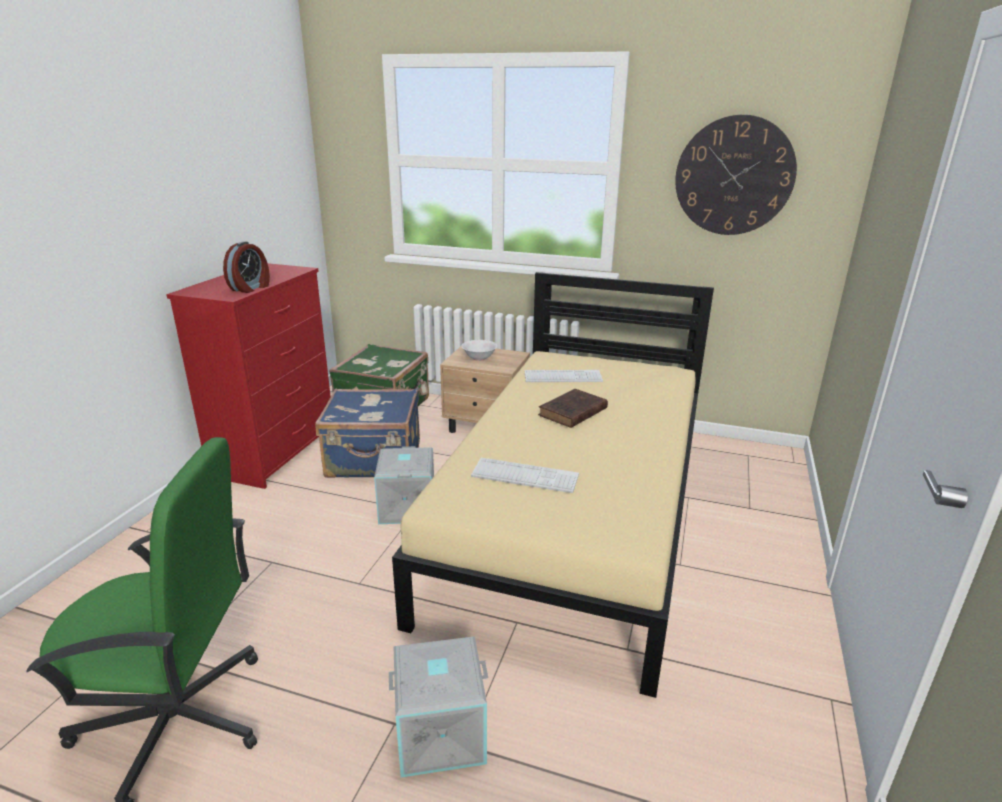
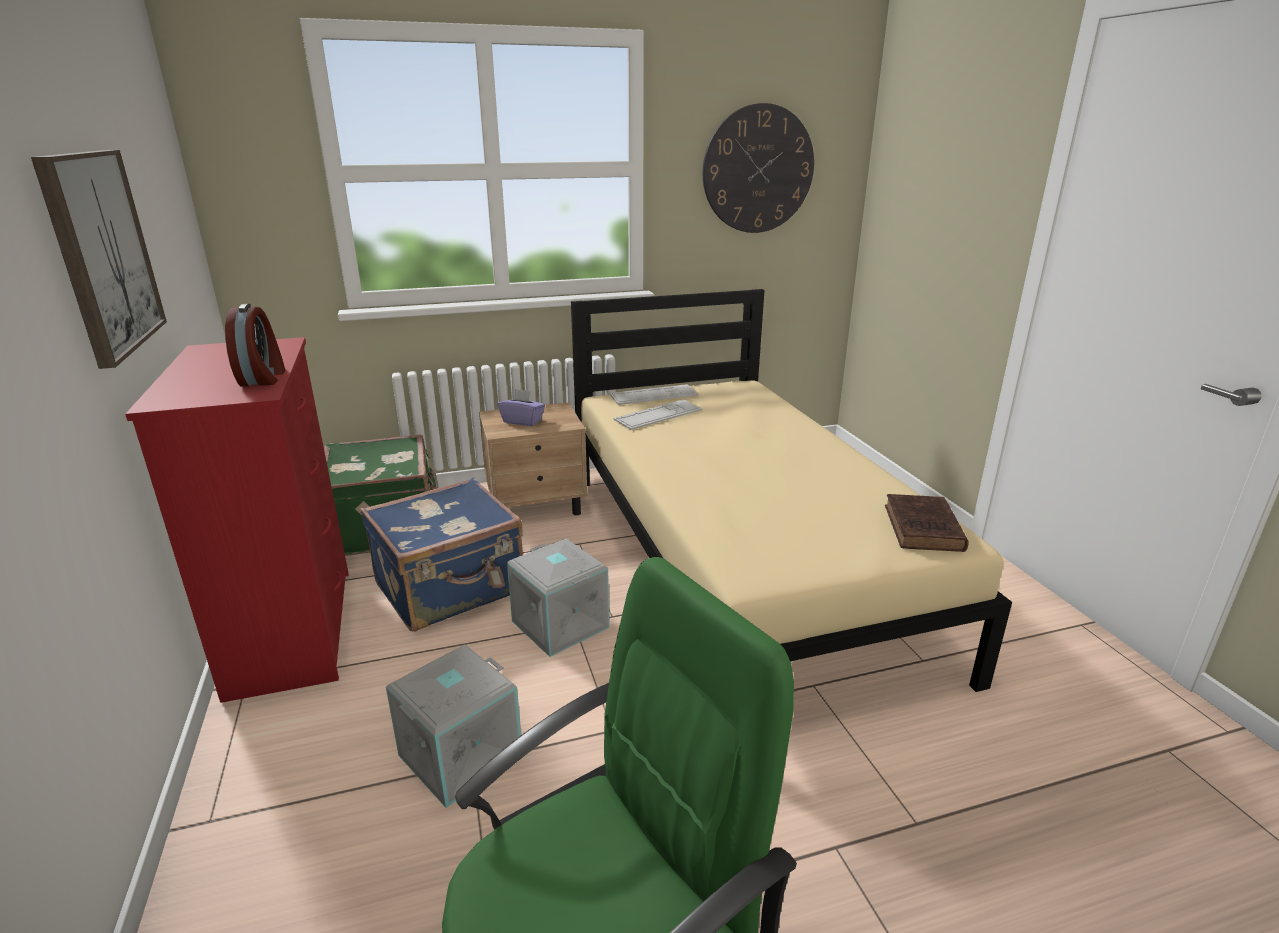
camera: 35 degrees left, 0 degrees up
grey storage box [389,637,488,777] -> grey storage box moved to [386,645,521,808]
white bowl [461,340,497,361] -> purple tissue box [498,389,545,426]
keyboard [471,458,579,493] -> keyboard moved to [610,384,698,405]
brown book [538,389,608,428] -> brown book moved to [885,494,969,552]
none -> picture [31,150,167,369]

